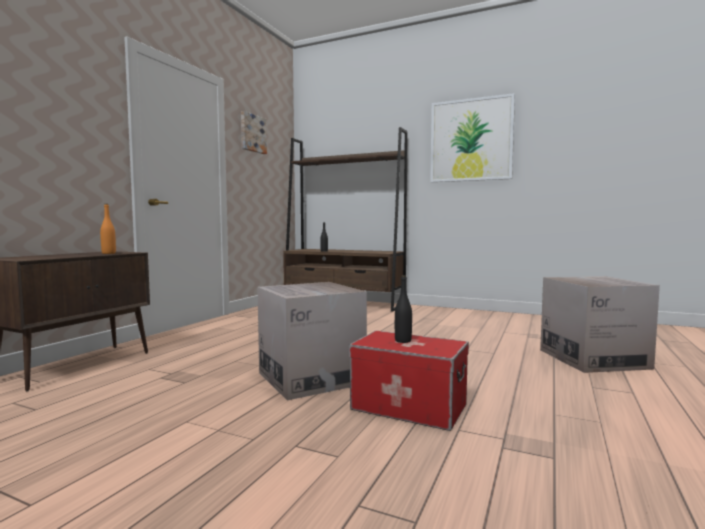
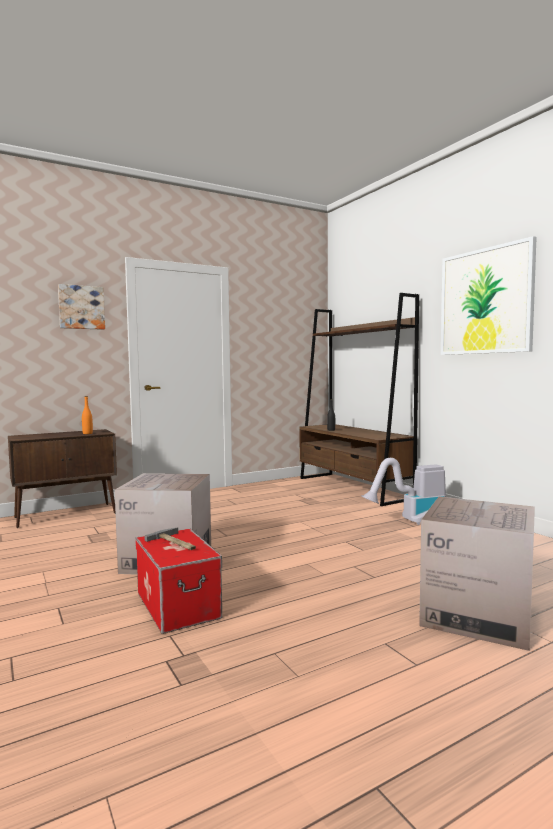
camera: 35 degrees right, 0 degrees up
picture [241,111,267,154] -> picture moved to [58,284,105,330]
black bottle [395,275,412,343] -> hammer [145,527,196,550]
none -> vacuum cleaner [362,458,446,525]

